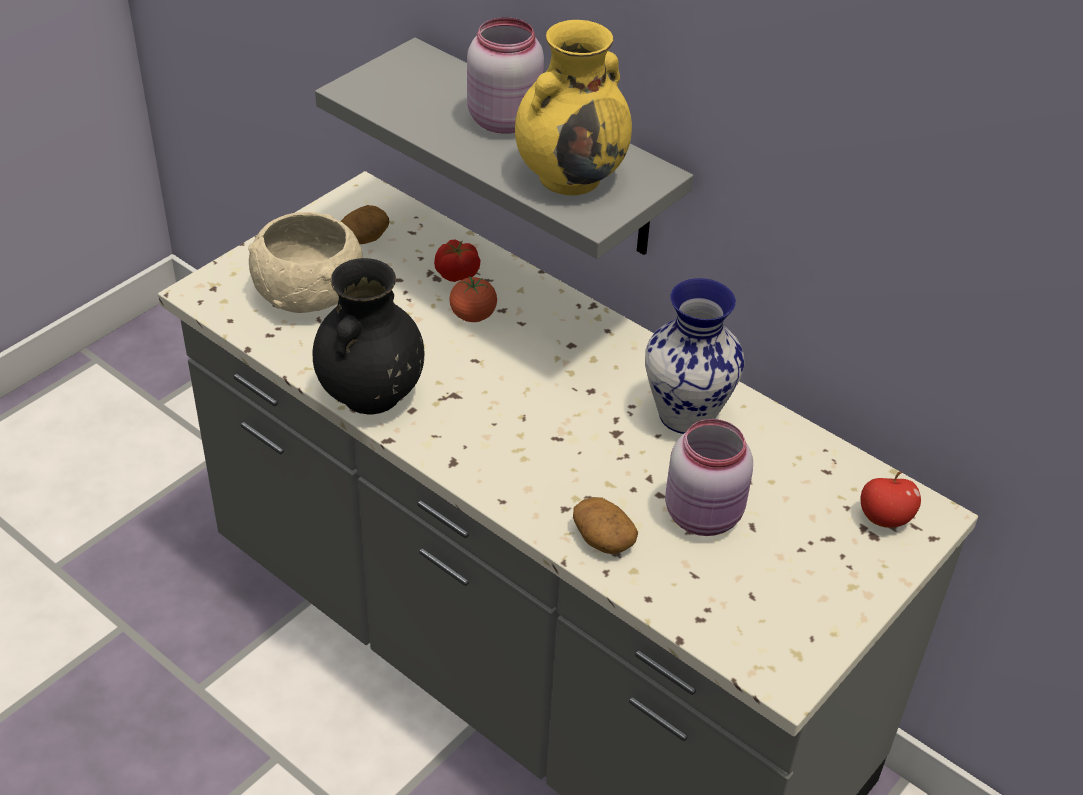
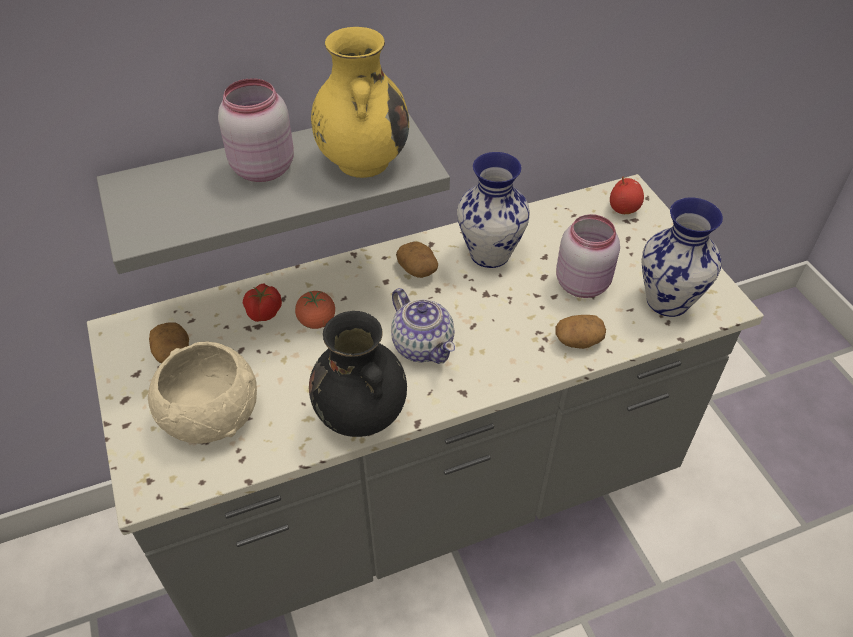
camera: 60 degrees left, 5 degrees up
none -> teapot [391,288,455,364]
none -> potato [396,242,438,278]
none -> vase [641,197,723,317]

